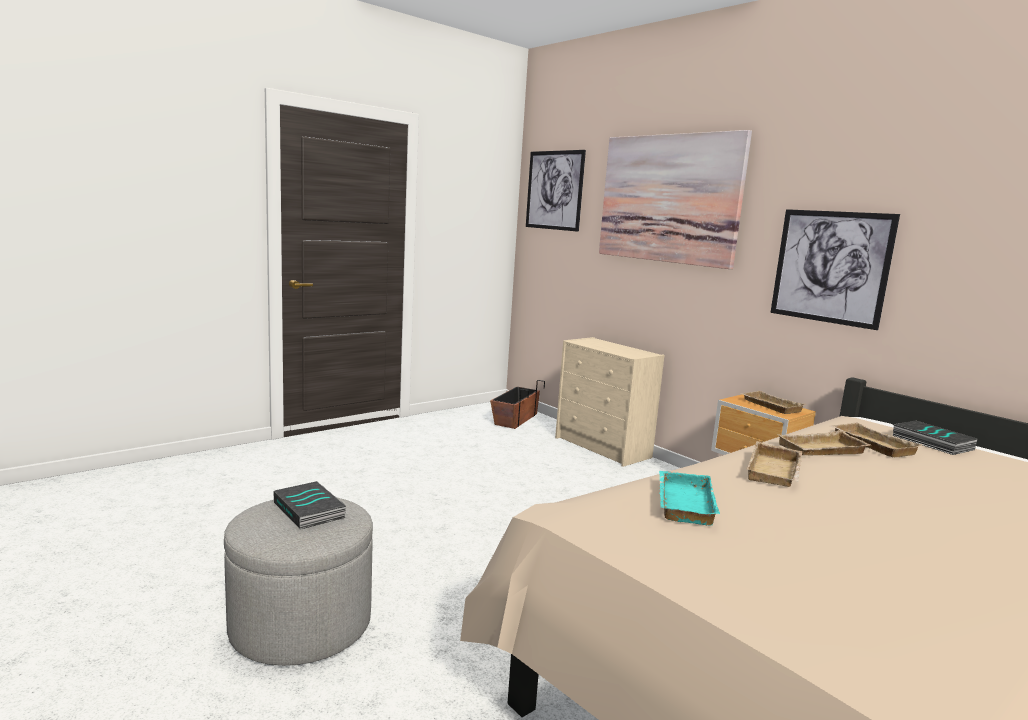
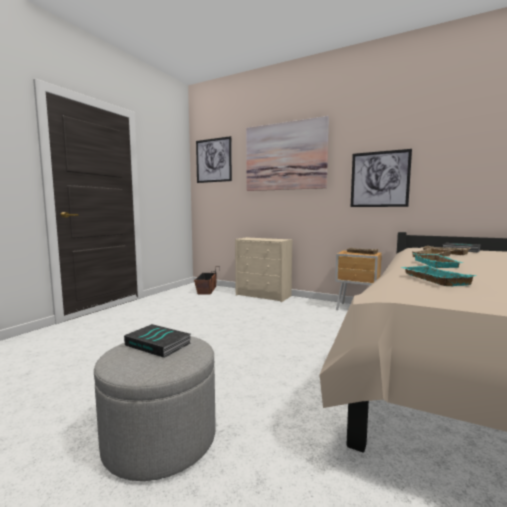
camera: 20 degrees left, 5 degrees down
beige tray [746,441,802,487] -> turquoise tray [413,253,463,268]

